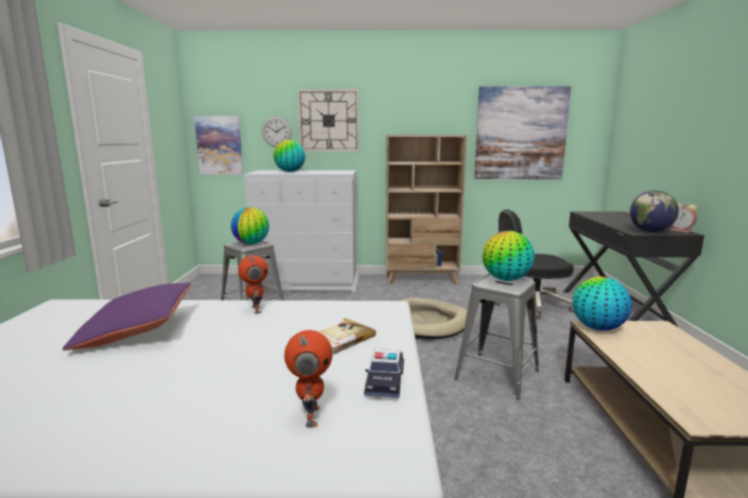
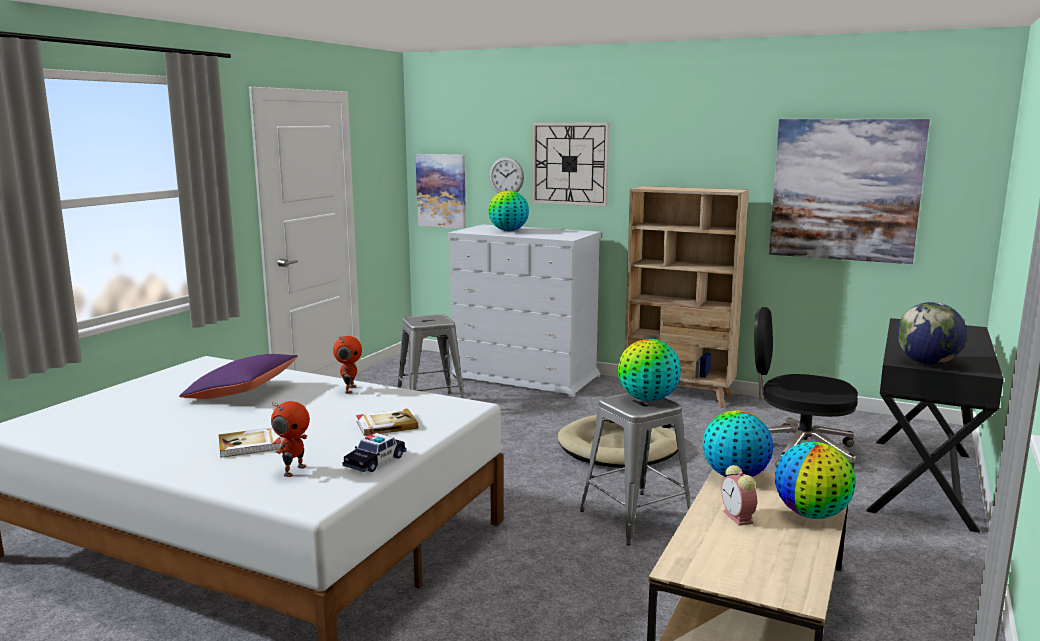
camera: 25 degrees right, 0 degrees up
globe [231,207,269,245] -> globe moved to [775,442,855,519]
alarm clock [670,203,698,233] -> alarm clock moved to [722,465,757,526]
none -> book [219,428,281,458]

